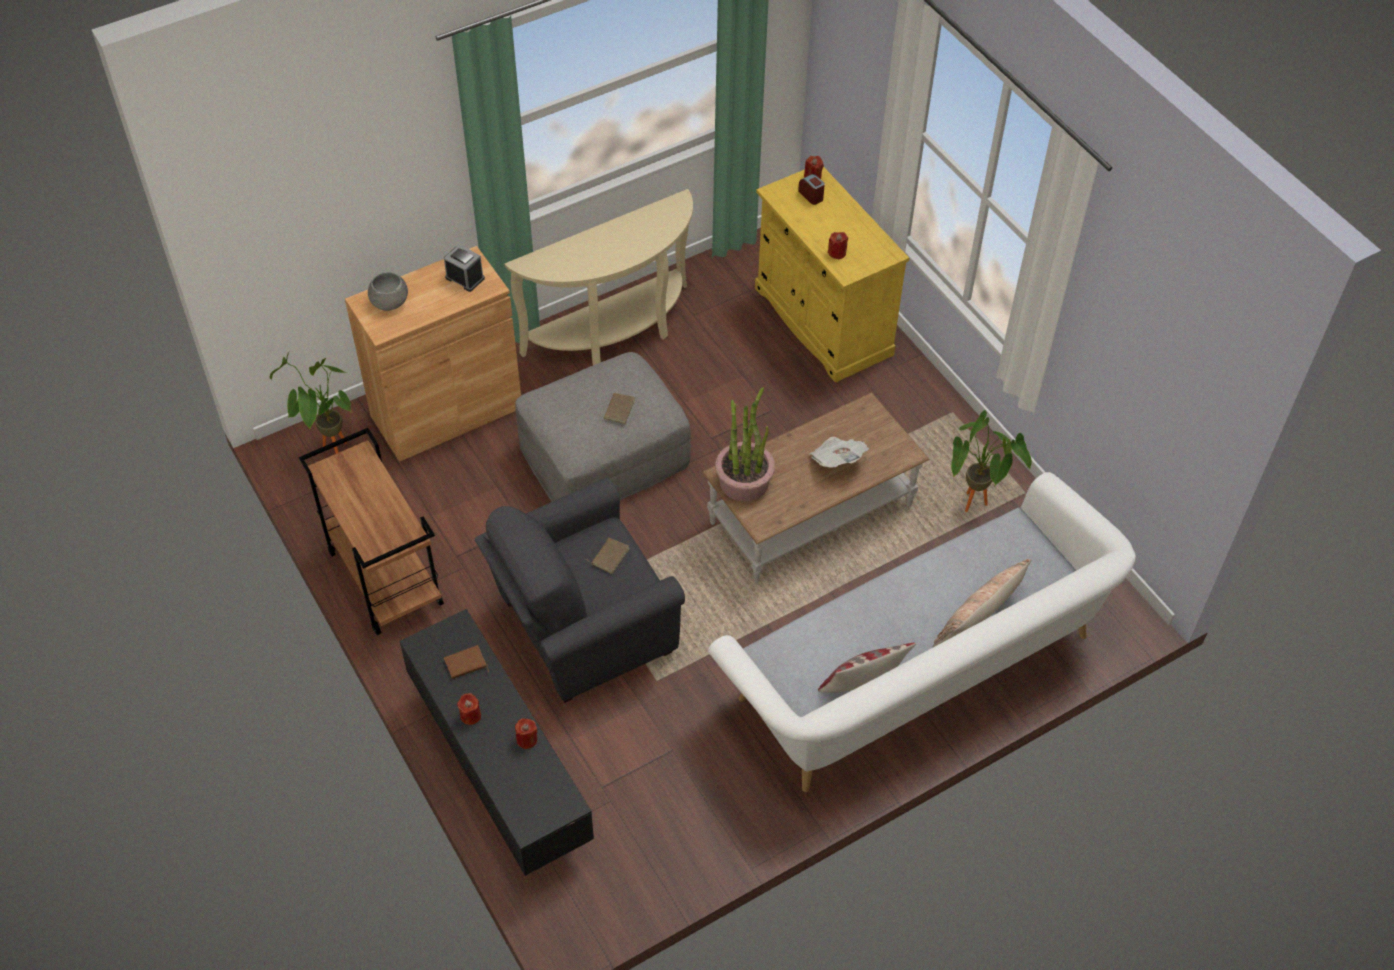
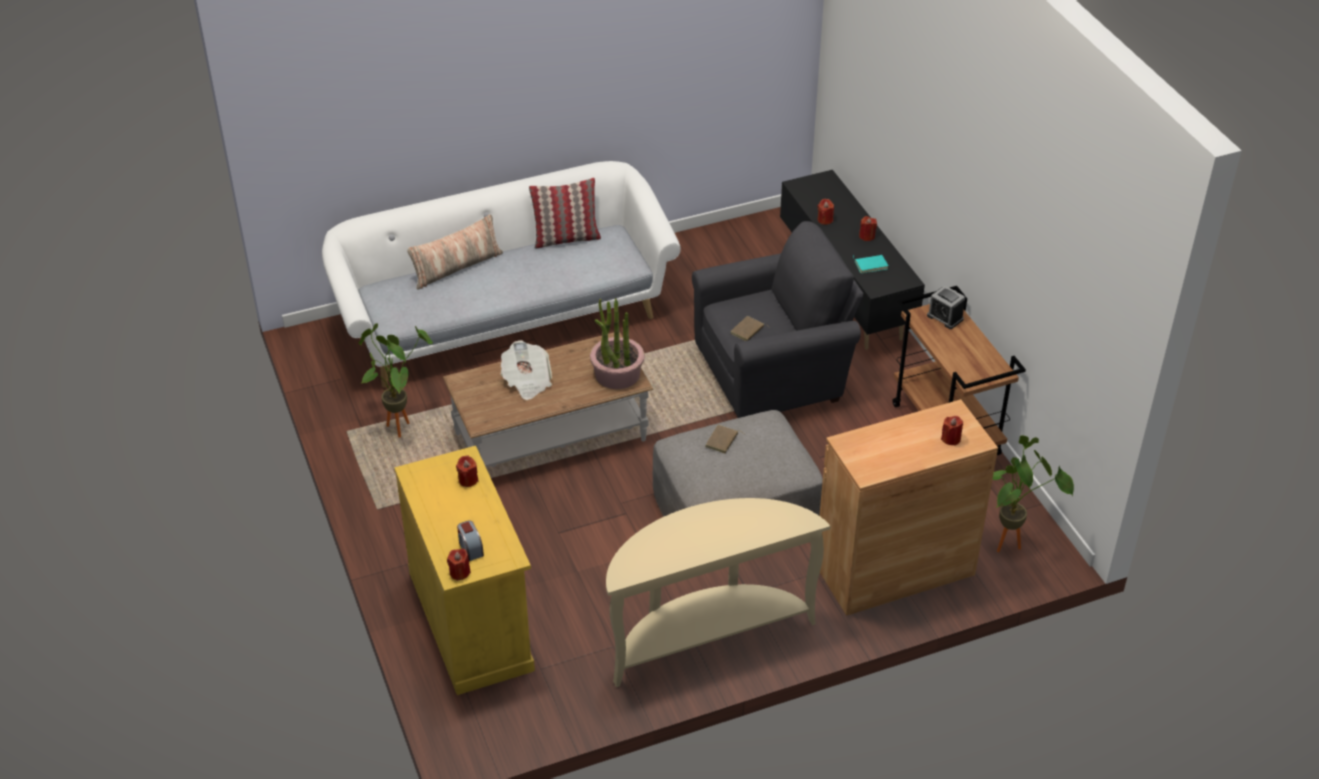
camera: 170 degrees left, 10 degrees down
grey bowl [368,272,408,311] -> red candle [941,416,963,446]
alarm clock [444,244,485,292] -> alarm clock moved to [927,286,965,329]
brown book [444,645,489,679] -> turquoise book [853,255,888,273]

